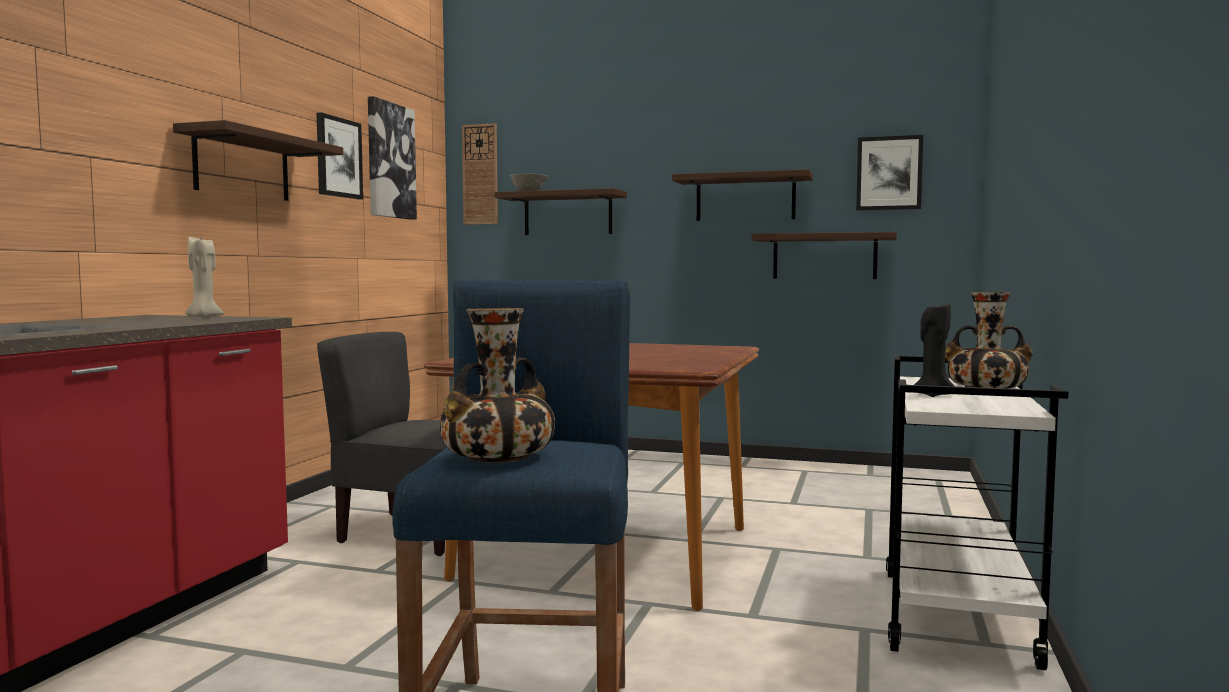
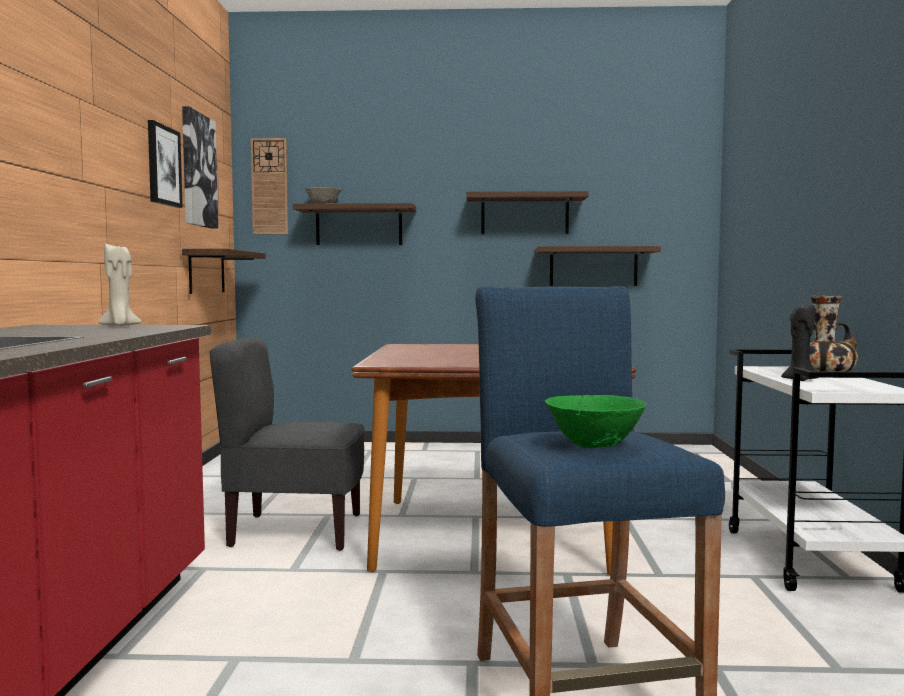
camera: 15 degrees left, 0 degrees up
shelf [173,120,343,201] -> shelf moved to [182,249,266,294]
vase [440,308,555,463] -> green bowl [545,395,646,448]
picture [856,135,923,211] -> none

